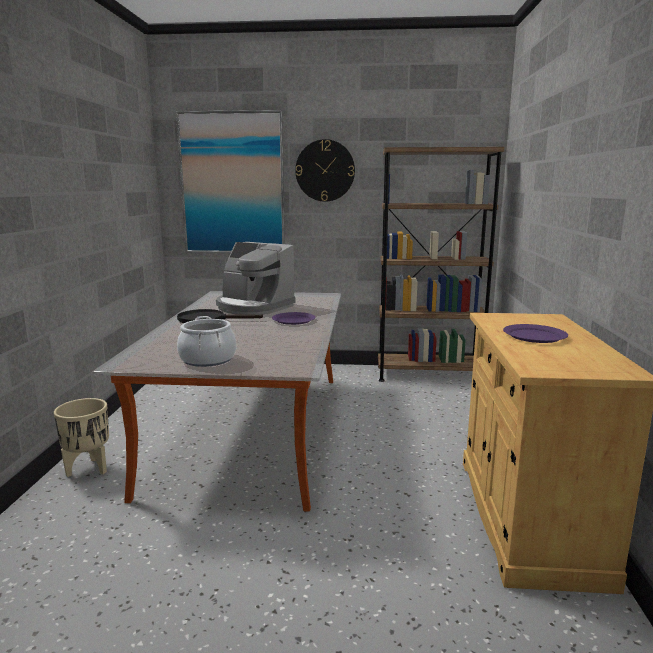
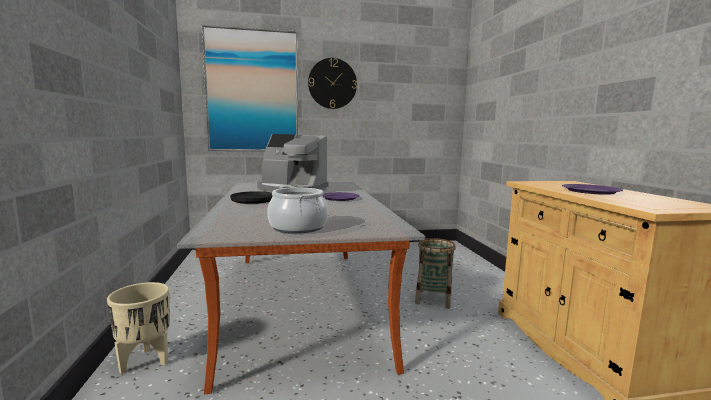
camera: 15 degrees left, 5 degrees down
brown bookcase [378,147,505,382] -> none
none -> basket [415,238,456,309]

